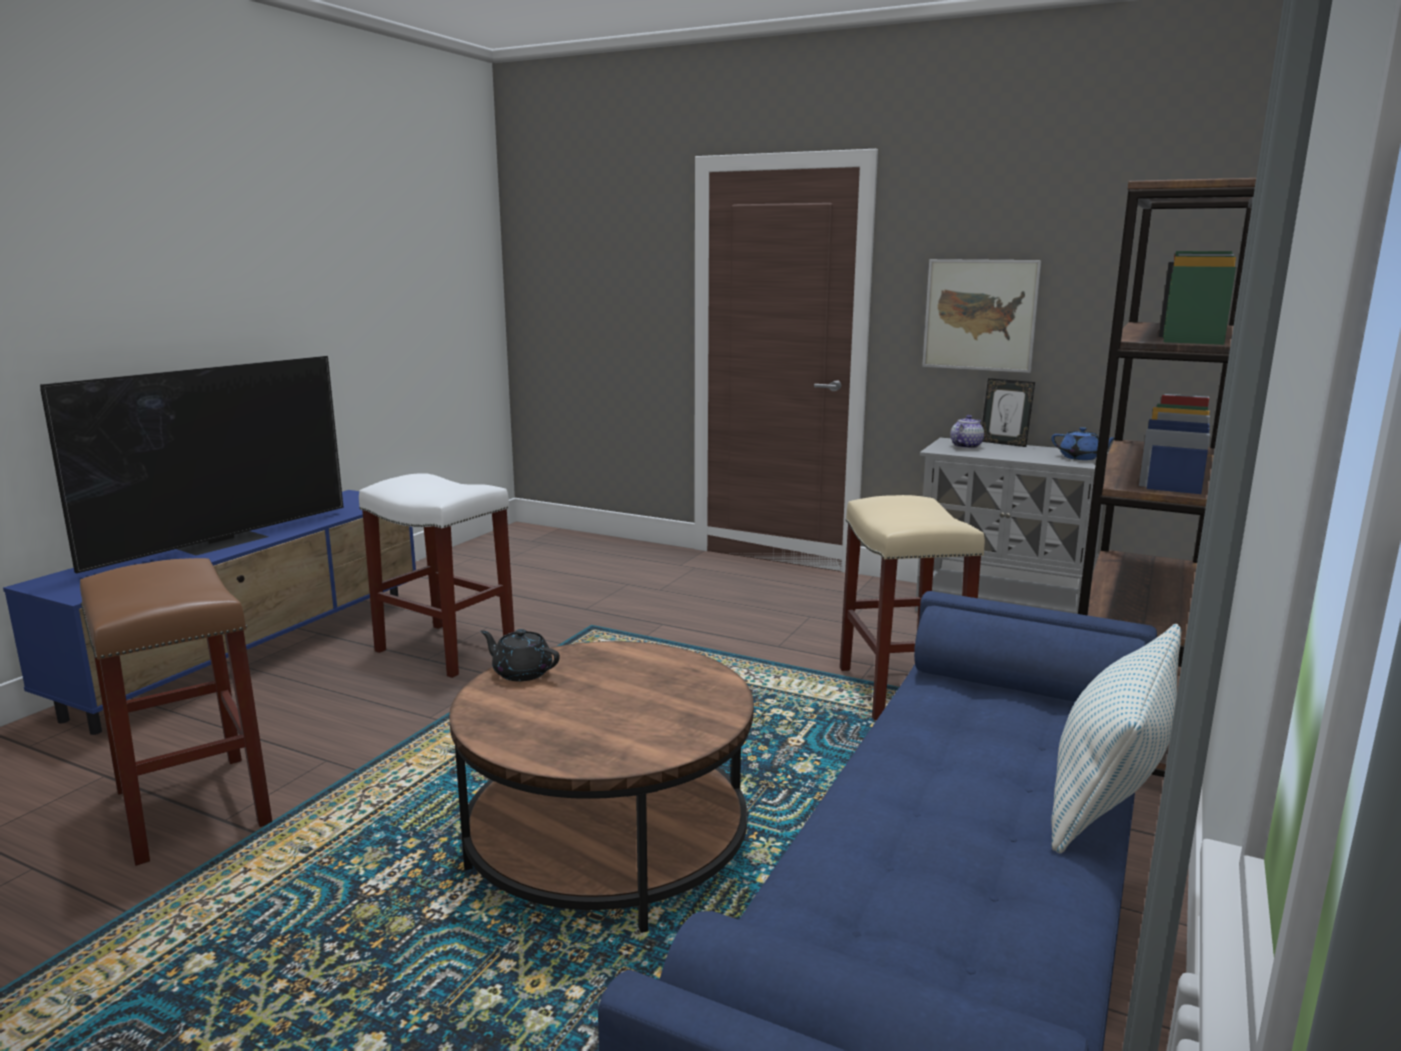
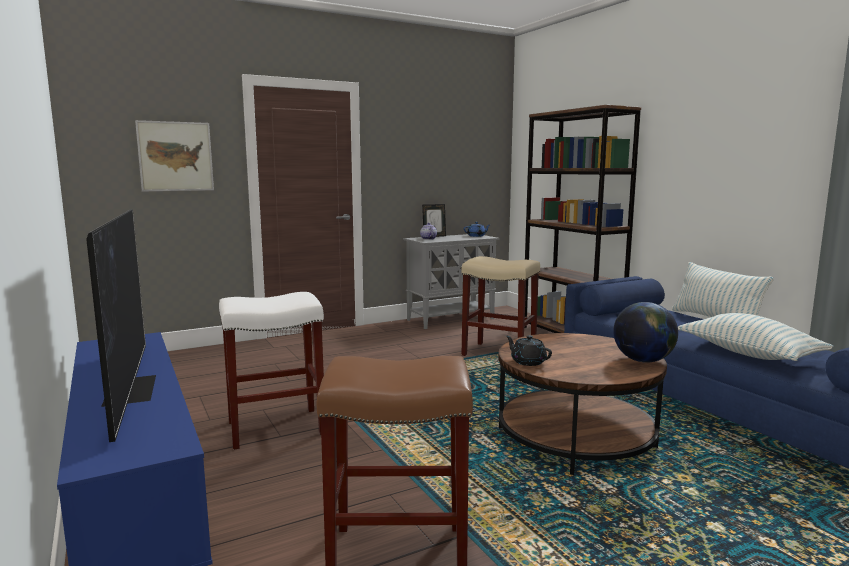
camera: 55 degrees left, 5 degrees down
black teapot [480,629,560,681] -> black teapot turned 75 degrees clockwise [506,335,552,366]
picture [922,259,1041,373] -> picture moved to [135,120,214,191]
none -> globe [613,302,678,363]
none -> pillow [678,313,833,361]

